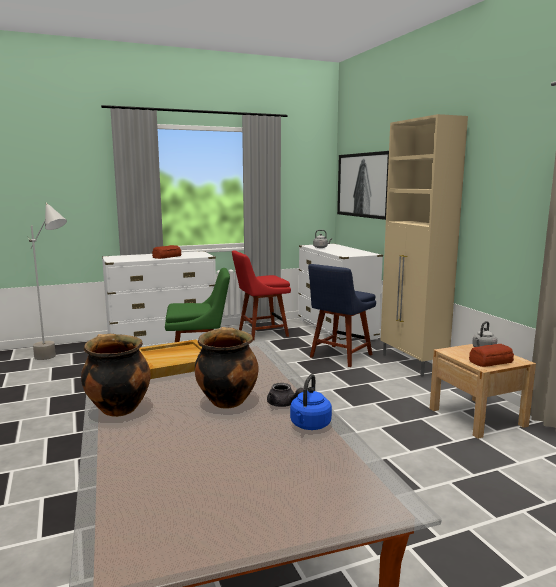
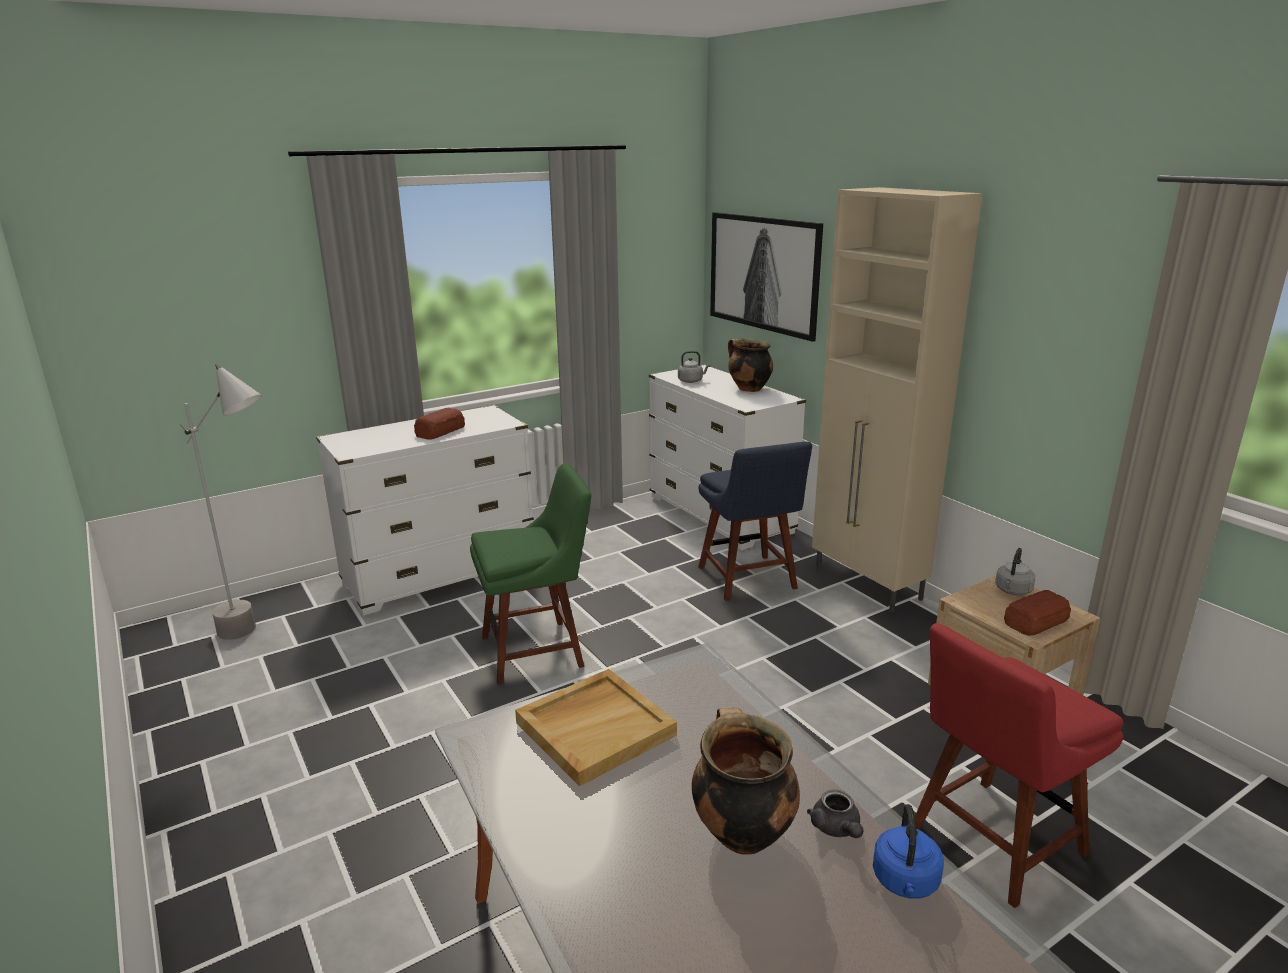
camera: 10 degrees left, 10 degrees up
cooking pot [81,334,151,417] -> cooking pot moved to [728,338,773,392]
red chair [232,250,291,340] -> red chair moved to [914,623,1123,908]
grey teapot [267,383,303,407] -> grey teapot turned 45 degrees clockwise [807,790,863,838]
blue chair [308,264,376,367] -> blue chair turned 45 degrees counterclockwise [698,442,812,601]

